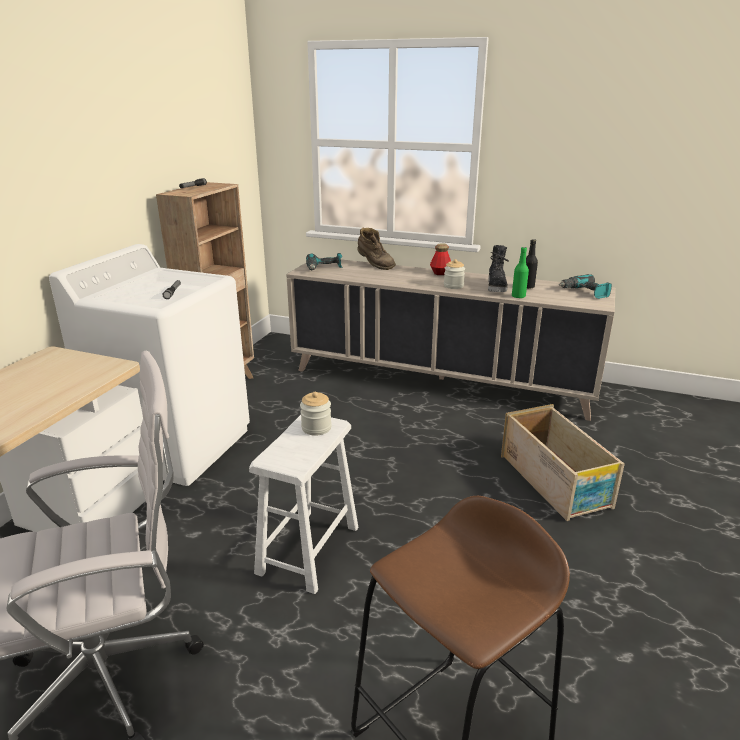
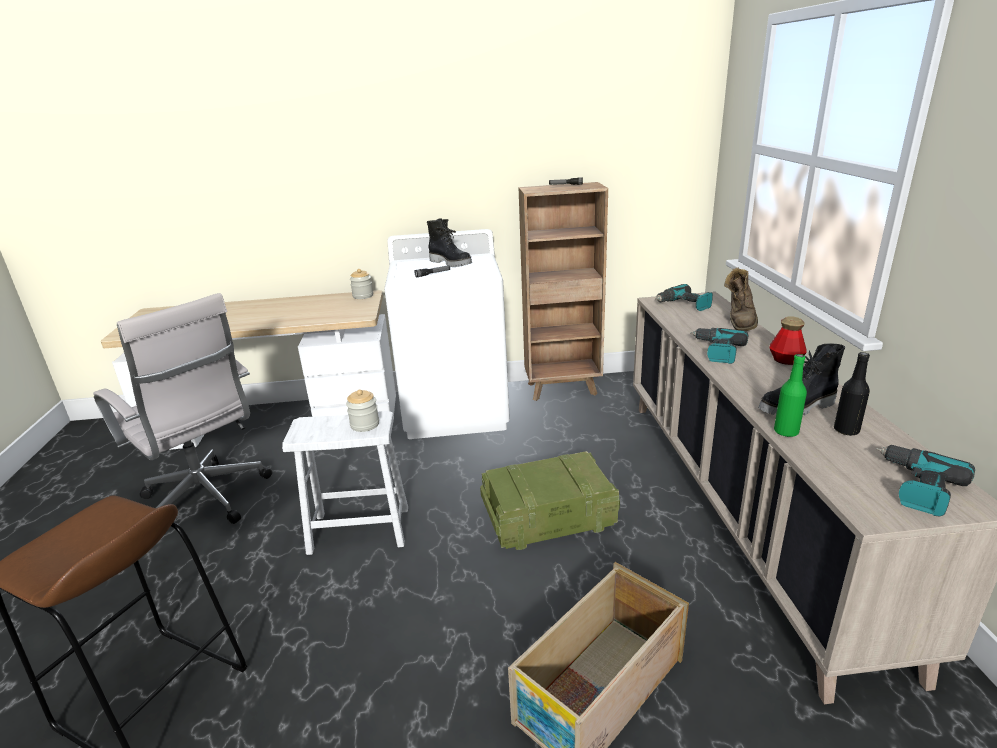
camera: 65 degrees right, 0 degrees up
jar [444,259,465,289] -> jar moved to [350,269,373,299]
none -> black boot [427,218,472,267]
none -> crate [480,451,620,550]
none -> power drill [690,328,748,364]

